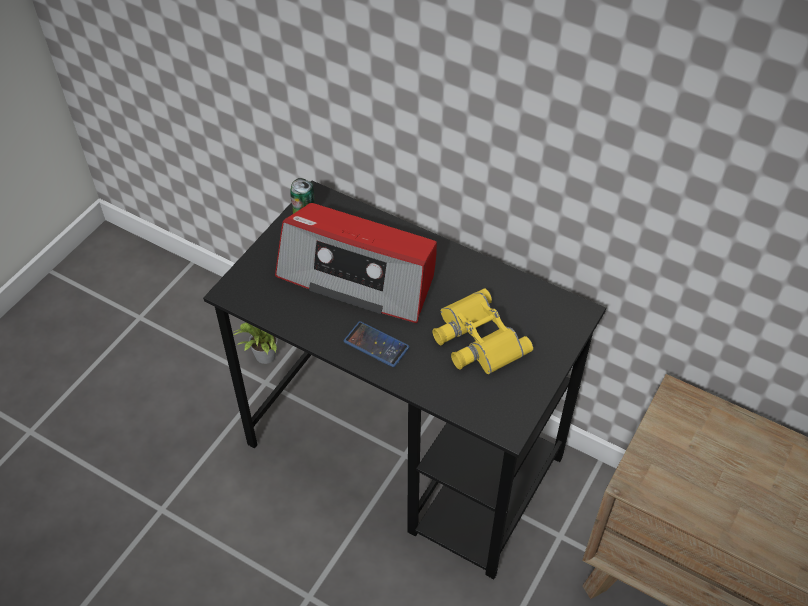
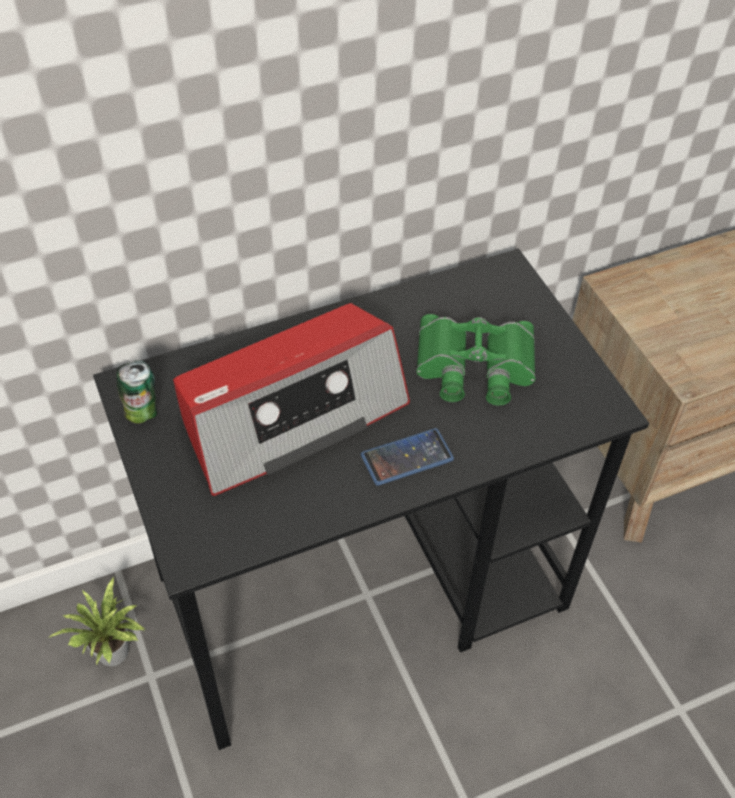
camera: 55 degrees left, 0 degrees up
yellow binoculars [433,288,533,374] -> green binoculars [416,314,535,406]

